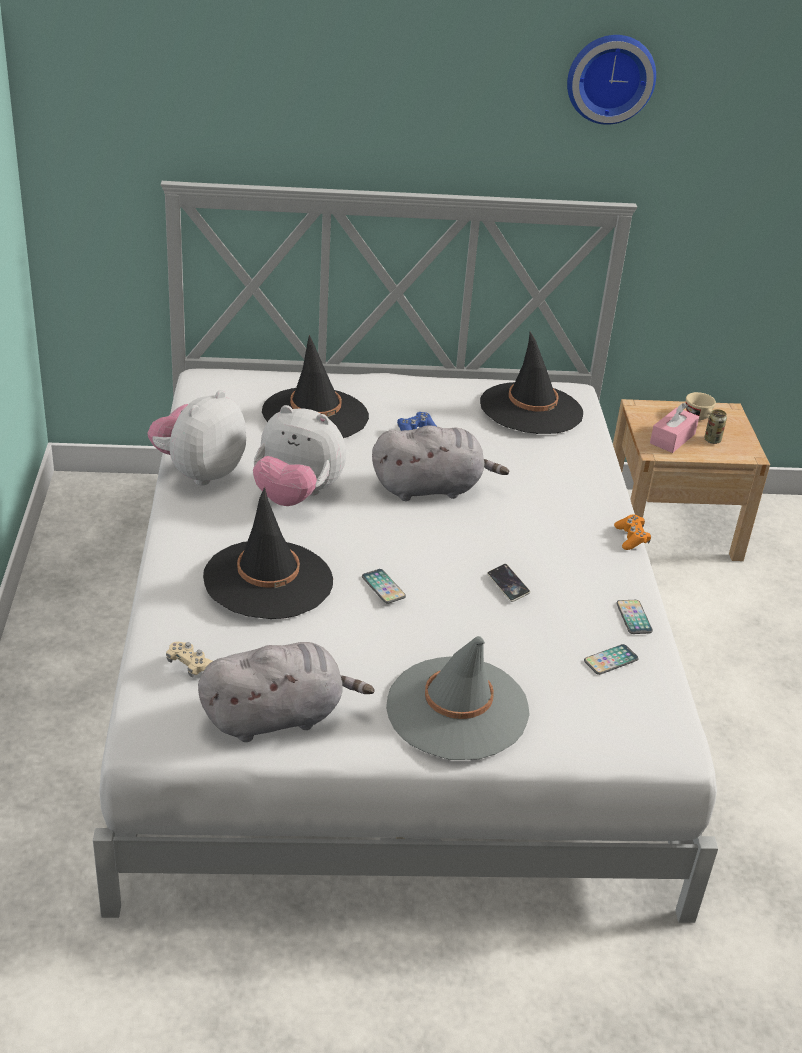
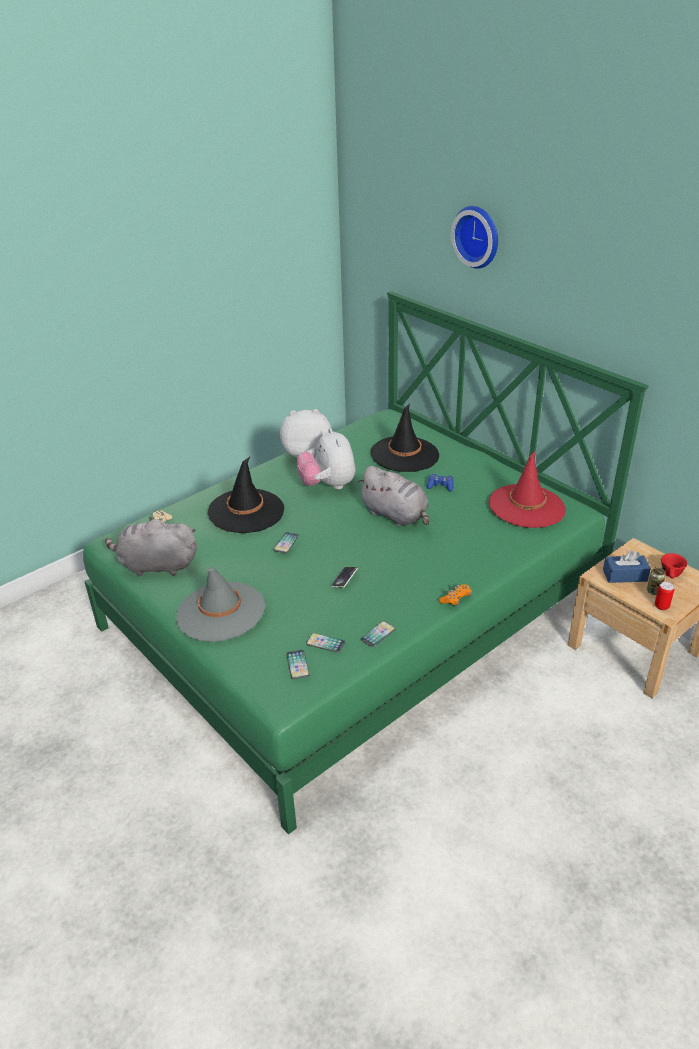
camera: 55 degrees right, 0 degrees up
white bed [93,181,718,923] -> green bed [83,291,649,834]
grey plush toy [198,642,375,742] -> grey plush toy turned 150 degrees clockwise [105,517,197,576]
black hat [480,332,583,434] -> red hat [489,450,566,528]
wall clock [567,35,656,125] -> wall clock moved to [451,206,498,269]
pink tissue box [650,403,699,453] -> blue tissue box [603,550,651,583]
beige cup [686,392,716,420] -> red cup [661,553,687,579]
none -> phone [286,650,310,679]
none -> can [655,581,675,610]

